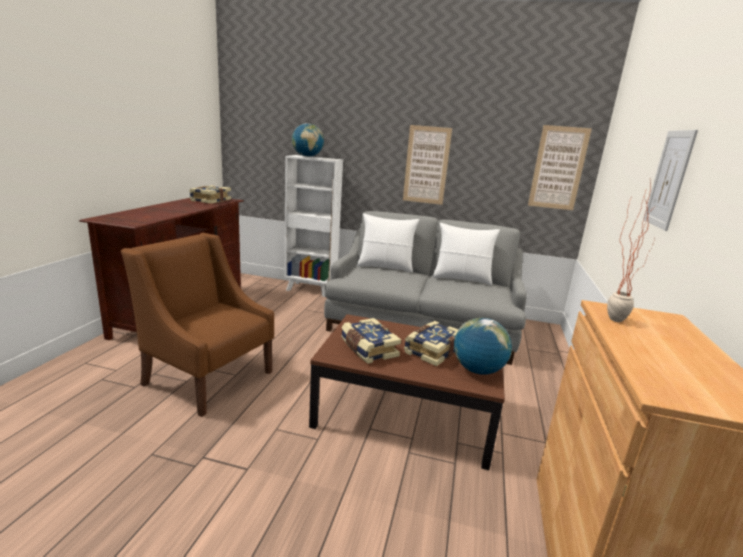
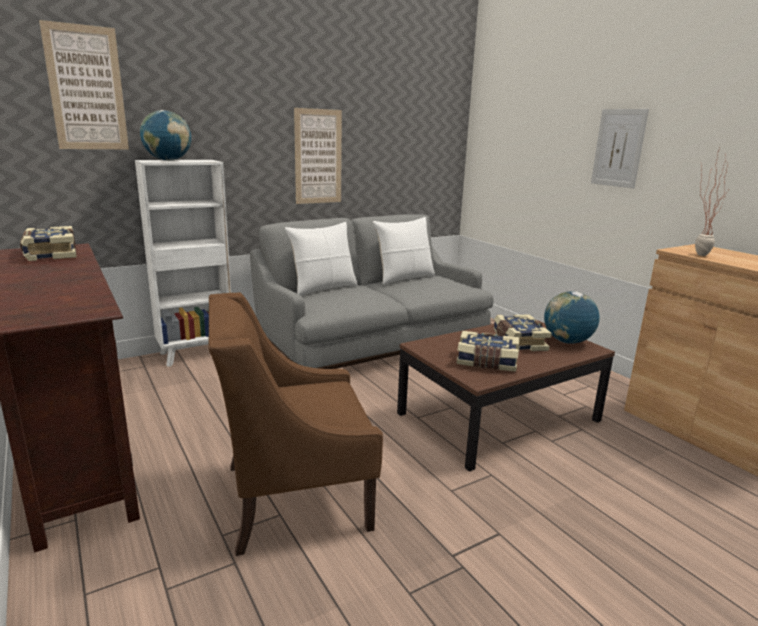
camera: 45 degrees left, 0 degrees up
picture [528,125,592,210] -> picture moved to [39,20,129,149]

